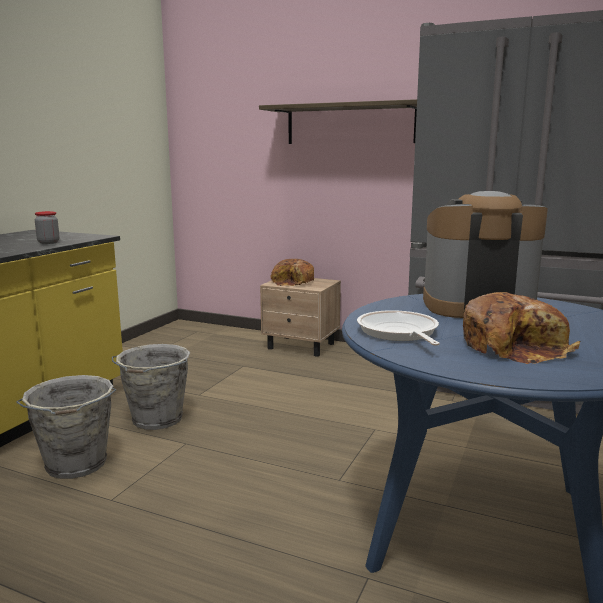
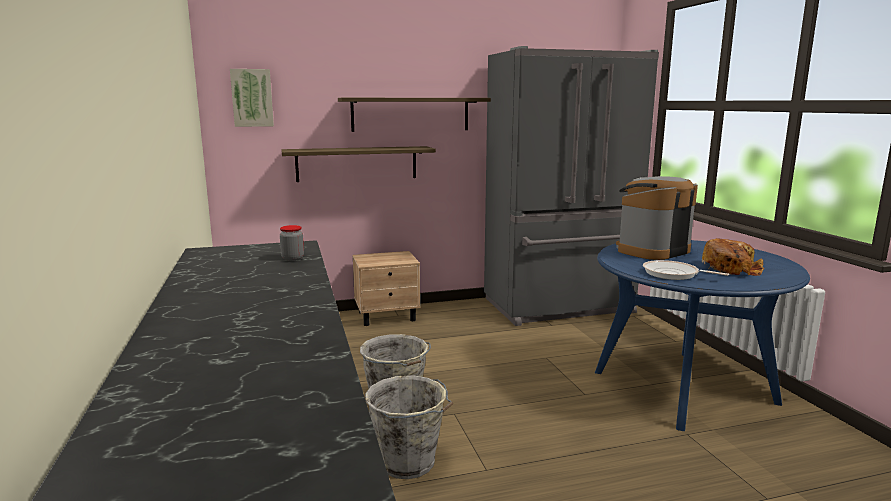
camera: 40 degrees left, 0 degrees up
bread [270,259,314,286] -> none
none -> picture [230,69,274,127]
none -> shelf [281,146,436,182]

